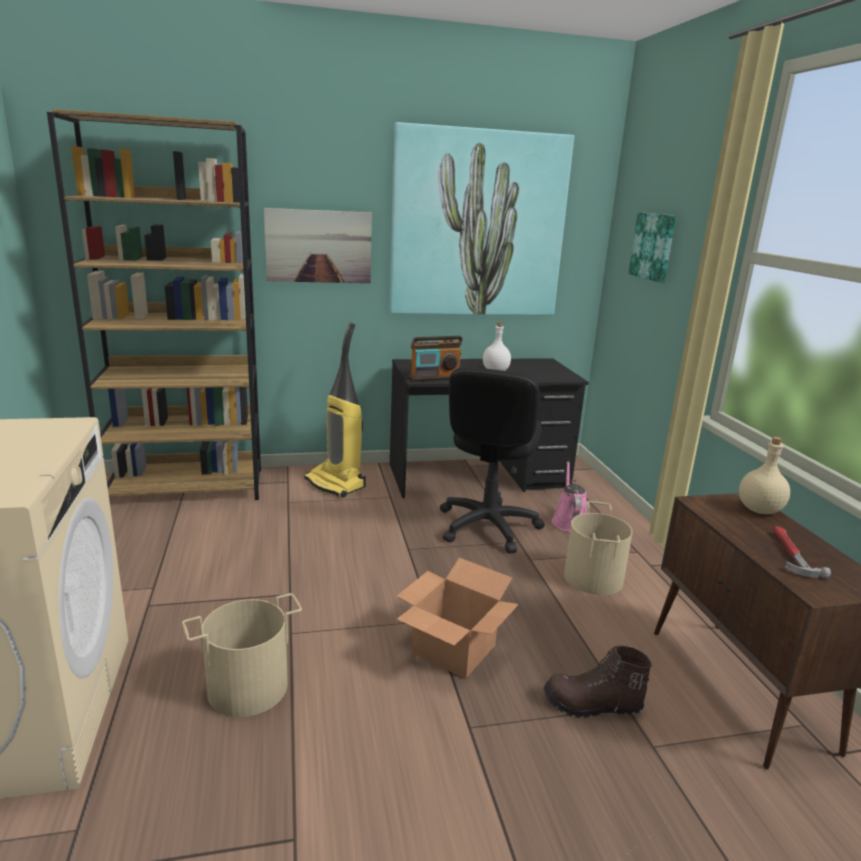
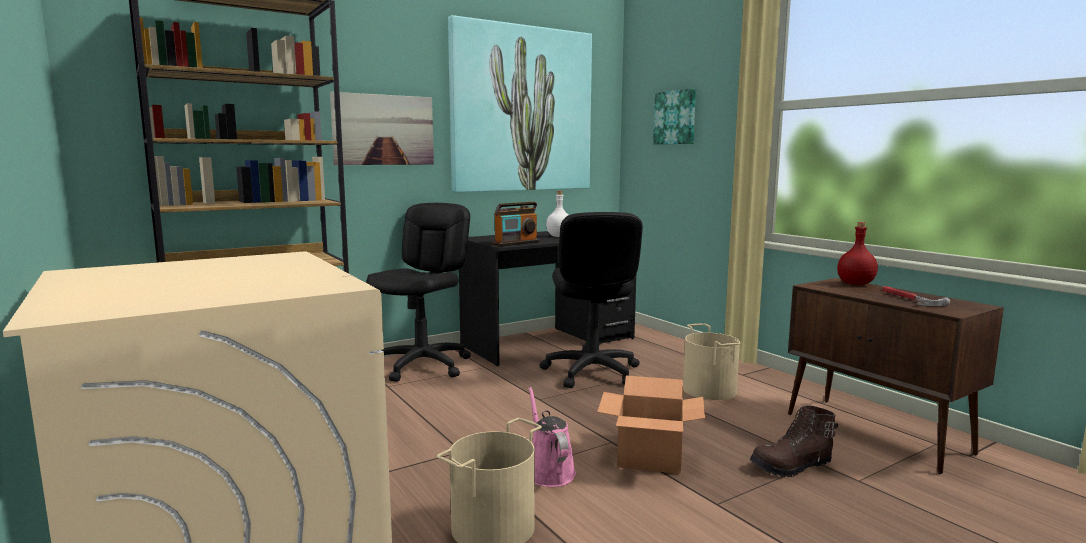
camera: 20 degrees left, 10 degrees down
vacuum cleaner [304,323,366,498] -> black office chair [366,203,471,382]
pink watering can [552,461,587,532] -> pink watering can moved to [528,387,576,487]
beige bottle [739,437,790,514] -> red bottle [837,222,878,285]

